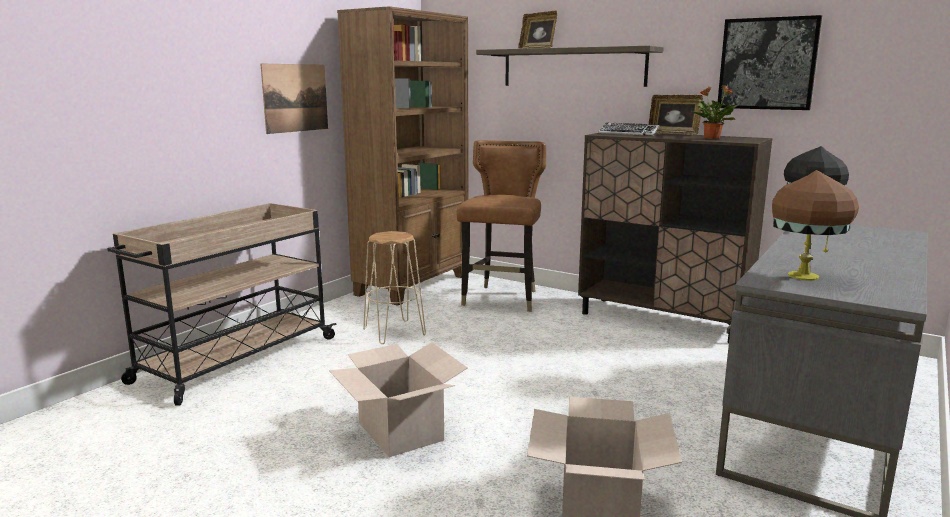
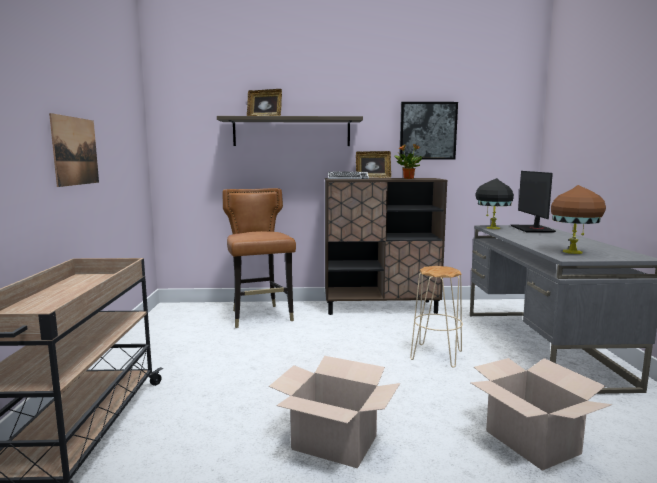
camera: 35 degrees left, 5 degrees down
brown bookcase [337,6,469,306] -> none
beige stool [363,231,426,344] -> beige stool moved to [410,266,463,368]
none -> monitor [511,171,556,233]

